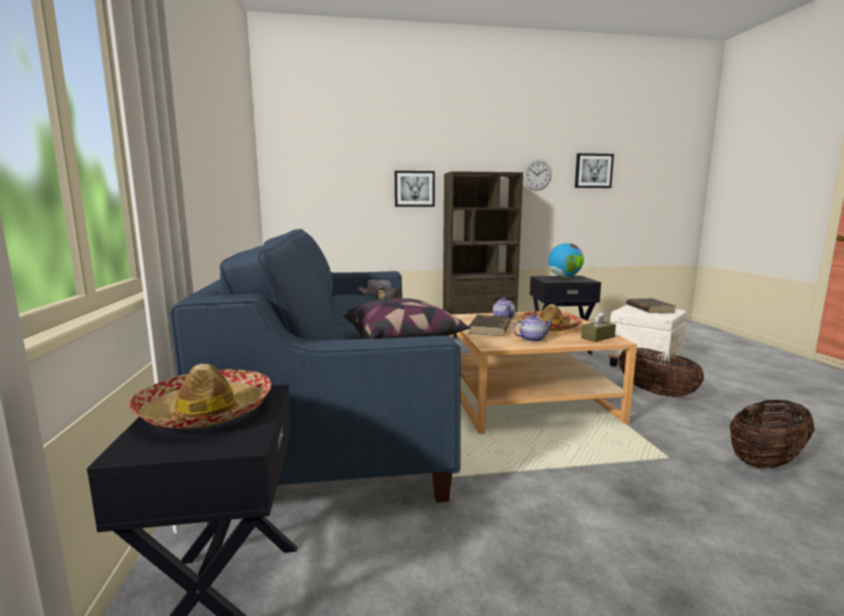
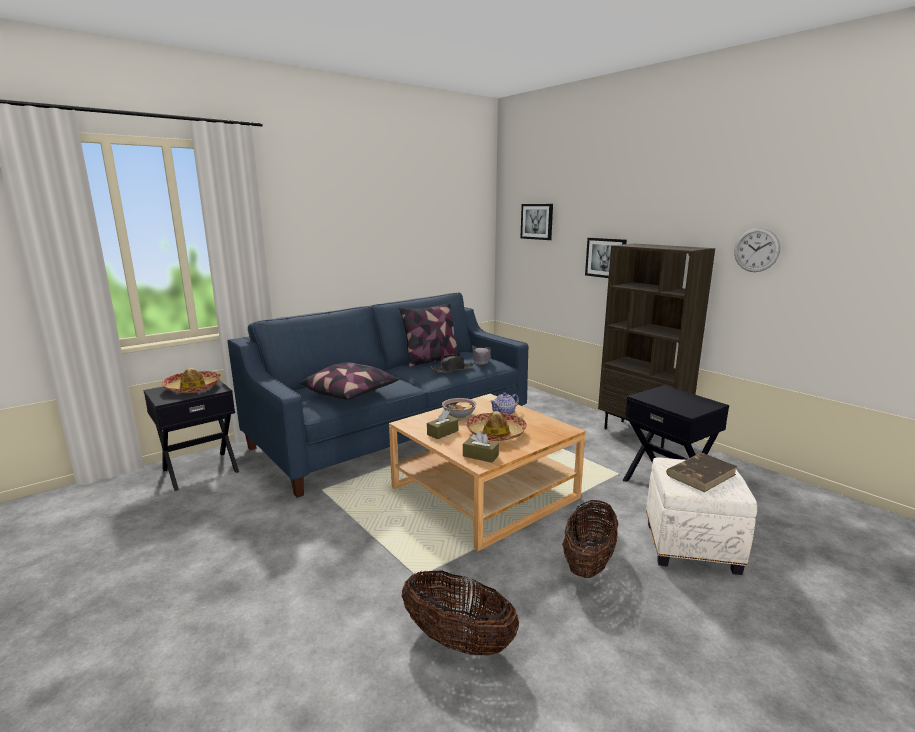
camera: 60 degrees right, 5 degrees up
brown book [468,315,511,336] -> bowl [442,398,477,418]
teapot [513,314,553,342] -> brown tissue box [427,410,459,439]
globe [548,243,584,278] -> none
picture [575,153,614,188] -> picture moved to [520,204,553,240]
none -> pillow [399,303,461,367]

